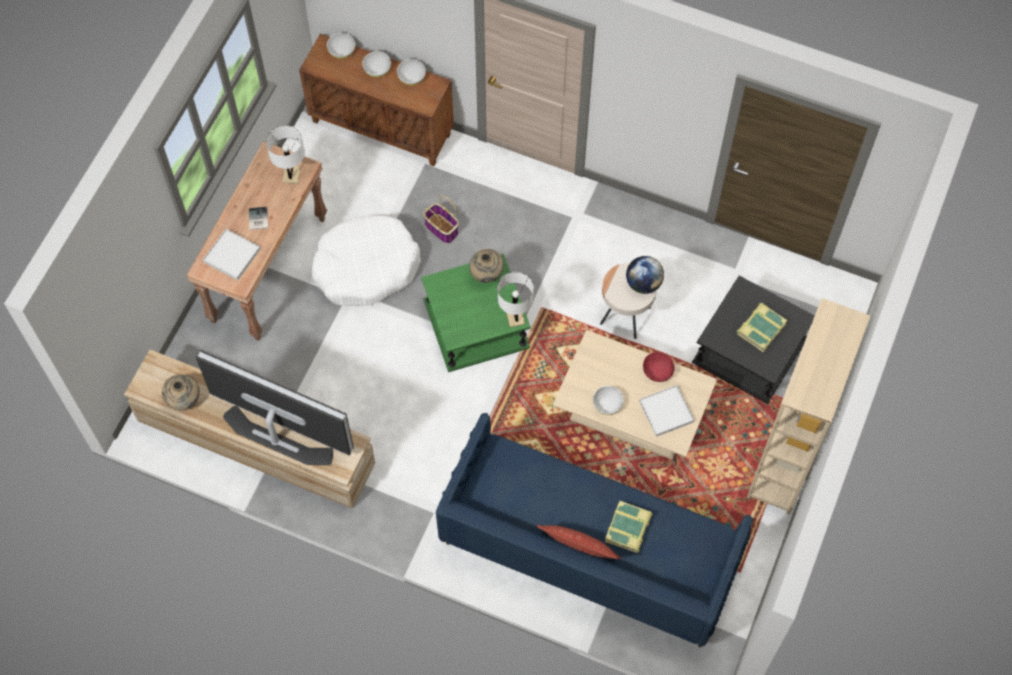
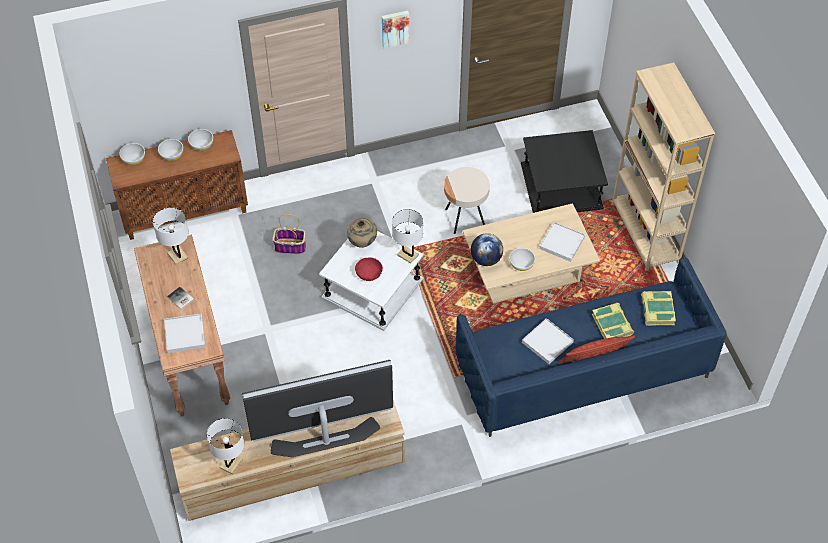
camera: 40 degrees left, 10 degrees down
beige vase [162,374,200,411] -> white table lamp [207,418,244,474]
white dog bed [312,215,421,306] -> none
green side table [421,254,531,372] -> white side table [319,231,424,331]
globe [626,256,664,294] -> globe moved to [471,233,503,266]
red bowl [643,352,675,382] -> red bowl moved to [355,258,383,281]
book [736,303,787,352] -> book moved to [641,291,676,326]
none -> picture [382,11,409,49]
none -> white tray [522,318,574,364]

